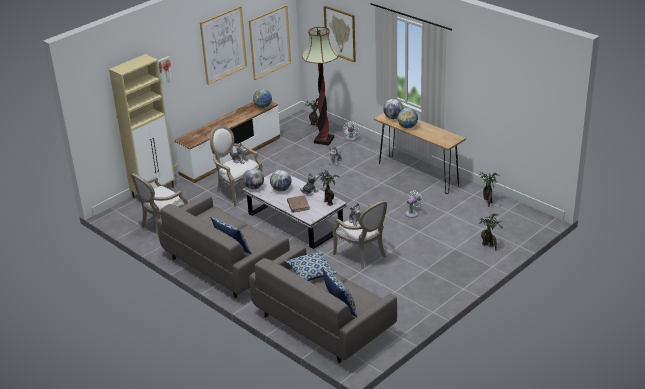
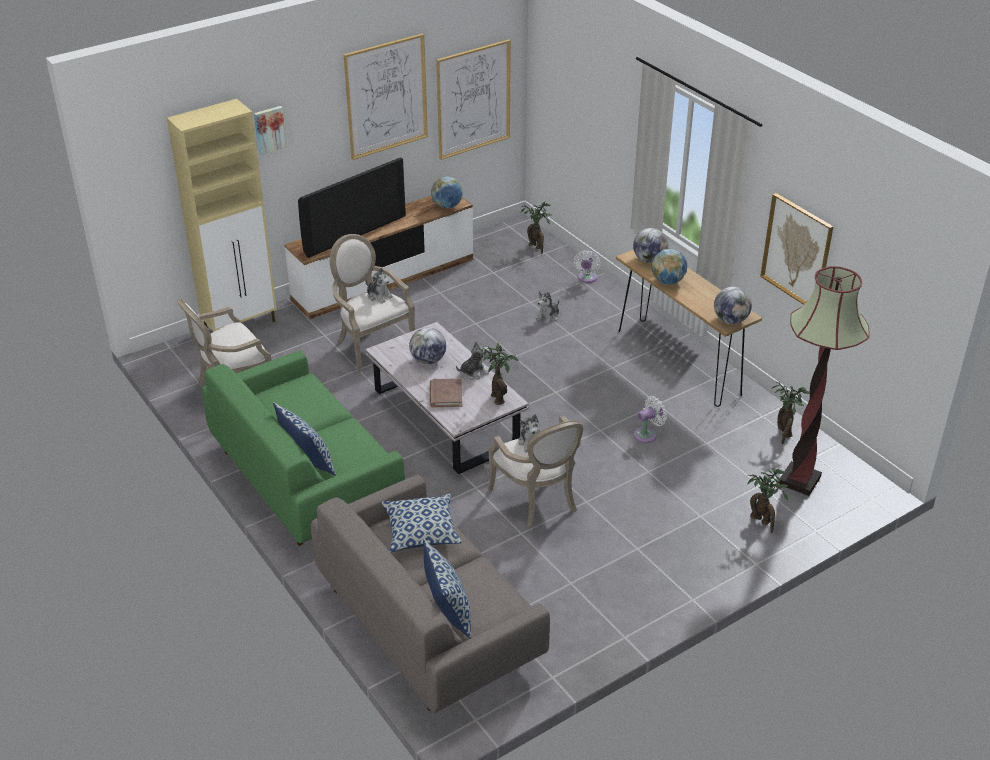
camera: 10 degrees right, 5 degrees up
grey sofa [157,194,290,298] -> green sofa [202,350,405,546]
globe [243,168,264,189] -> globe moved to [714,287,752,324]
floor lamp [302,27,338,145] -> floor lamp moved to [779,266,870,496]
picture [324,6,356,62] -> picture moved to [760,193,834,305]
none -> television [298,157,406,258]

